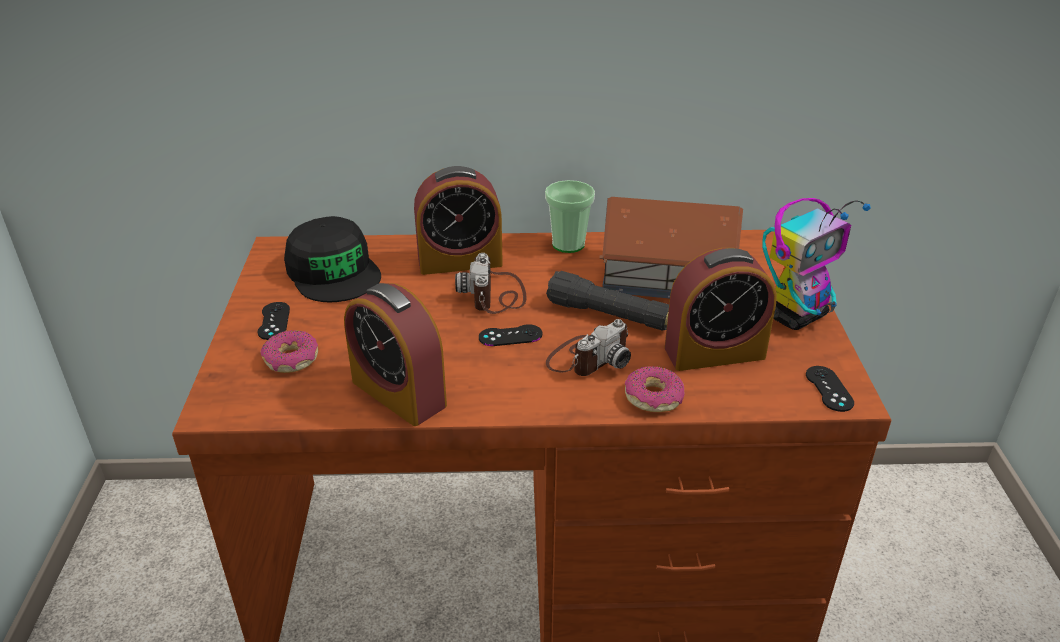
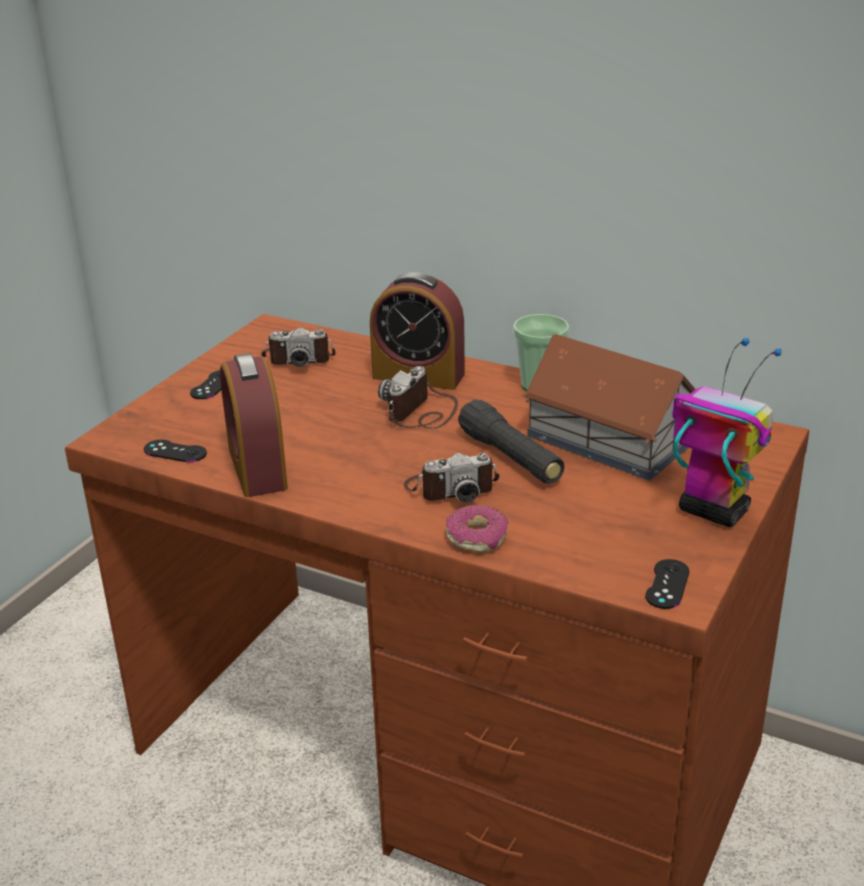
camera: 30 degrees right, 5 degrees down
donut [261,330,318,373] -> none
black cap [284,216,381,302] -> camera [261,327,335,367]
black game controller [479,324,543,346] -> black game controller moved to [144,440,207,462]
alarm clock [665,248,777,371] -> none
toy robot [762,198,871,330] -> toy robot turned 135 degrees counterclockwise [672,338,782,527]

